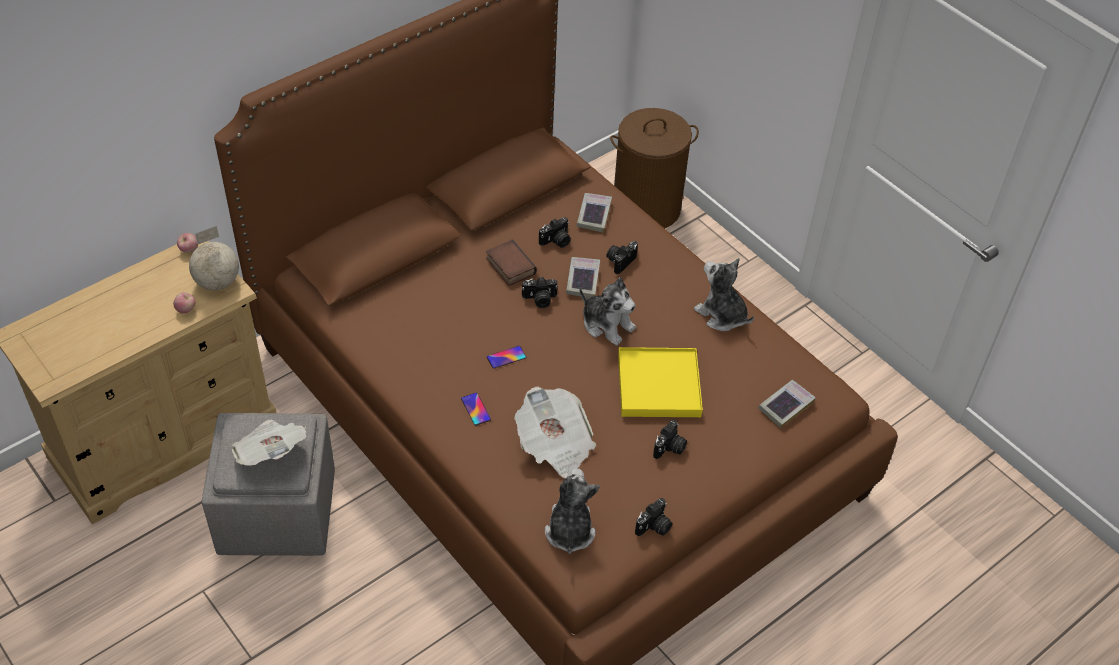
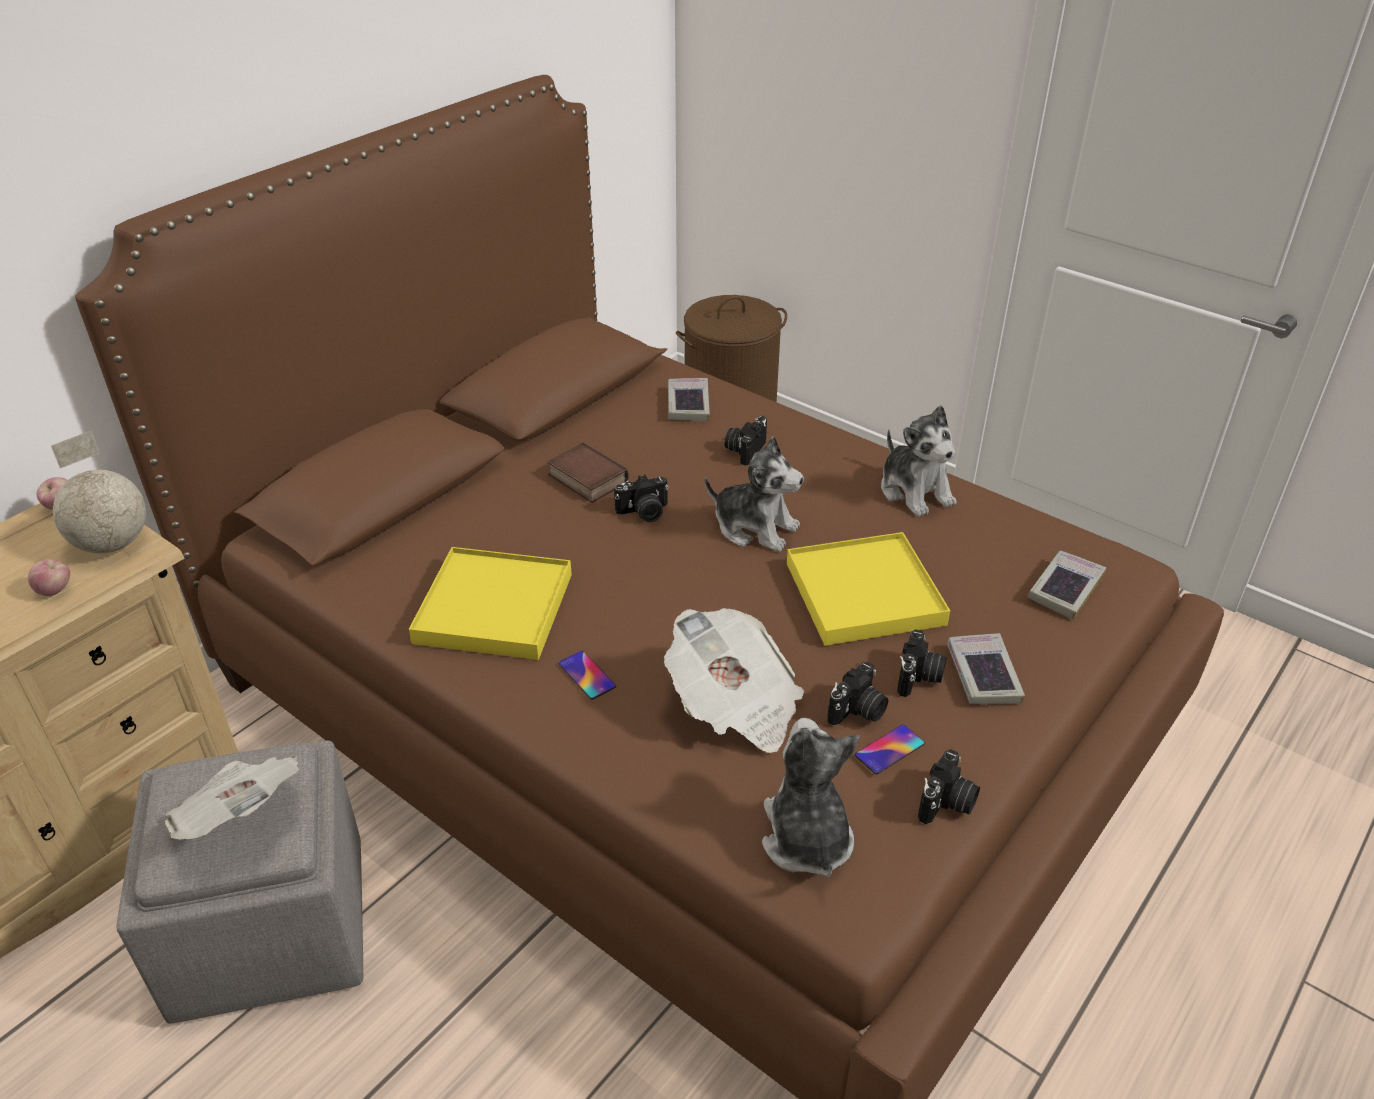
camera: 10 degrees left, 10 degrees down
phone [487,346,526,369] -> phone moved to [855,724,925,774]
camera [539,217,571,248] -> camera moved to [827,662,888,725]
book [566,257,600,298] -> book moved to [947,633,1025,704]
plush toy [694,258,754,331] -> plush toy turned 150 degrees counterclockwise [881,405,956,517]
none -> yellow tray [409,547,572,660]

